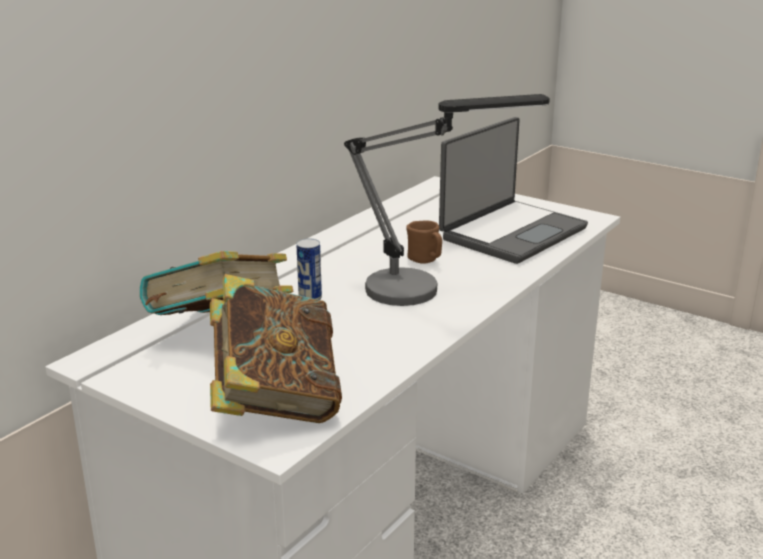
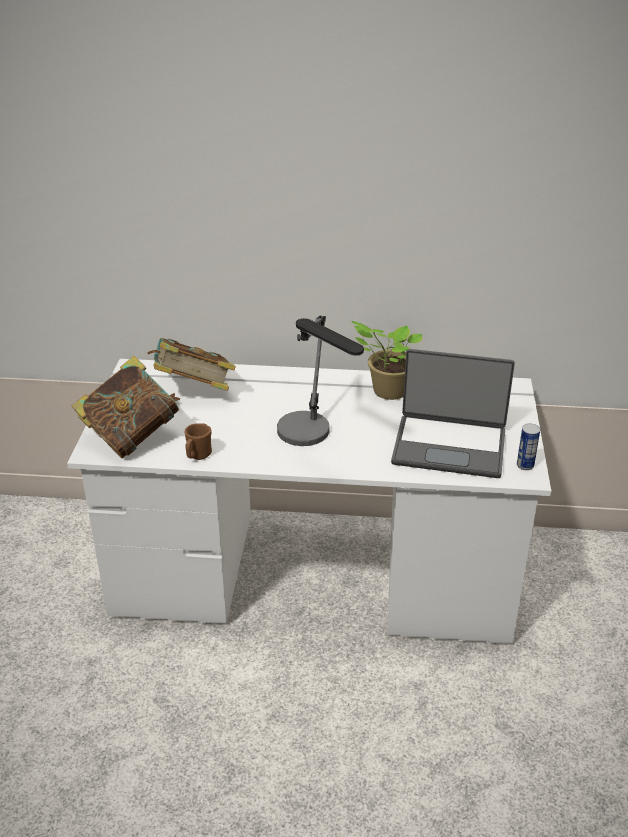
camera: 60 degrees right, 10 degrees up
can [296,238,322,300] -> can moved to [517,423,540,470]
brown mug [406,220,442,264] -> brown mug moved to [185,423,212,460]
none -> potted plant [351,321,422,400]

